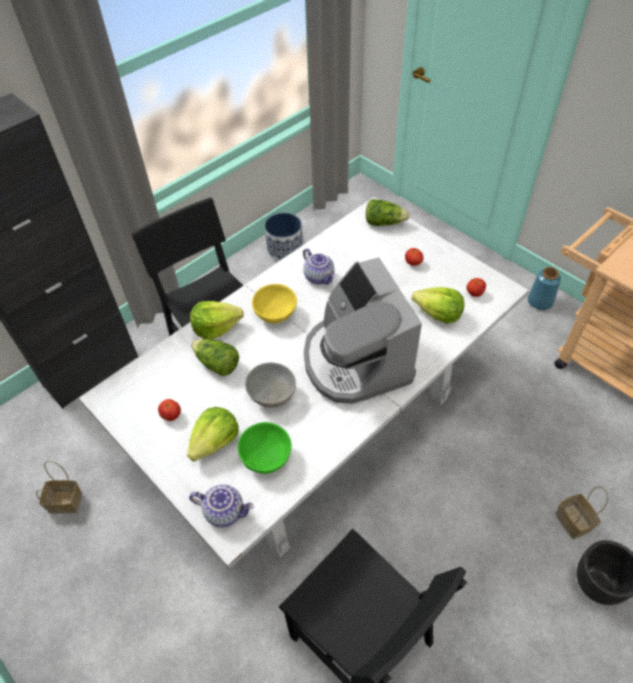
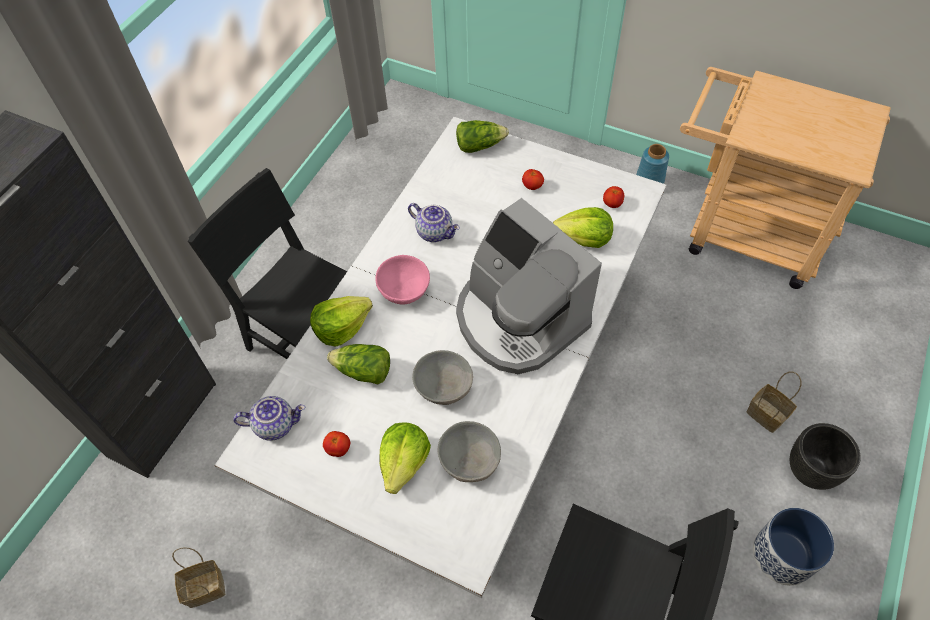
camera: 20 degrees left, 5 degrees up
teapot [189,484,254,527] -> teapot moved to [233,396,305,441]
green bowl [238,422,291,474] -> grey bowl [438,421,501,482]
yellow bowl [252,284,297,323] -> pink bowl [375,255,430,304]
planter [264,213,303,261] -> planter moved to [753,508,834,586]

